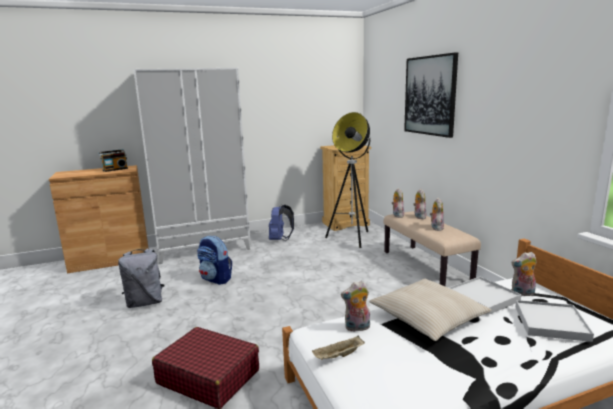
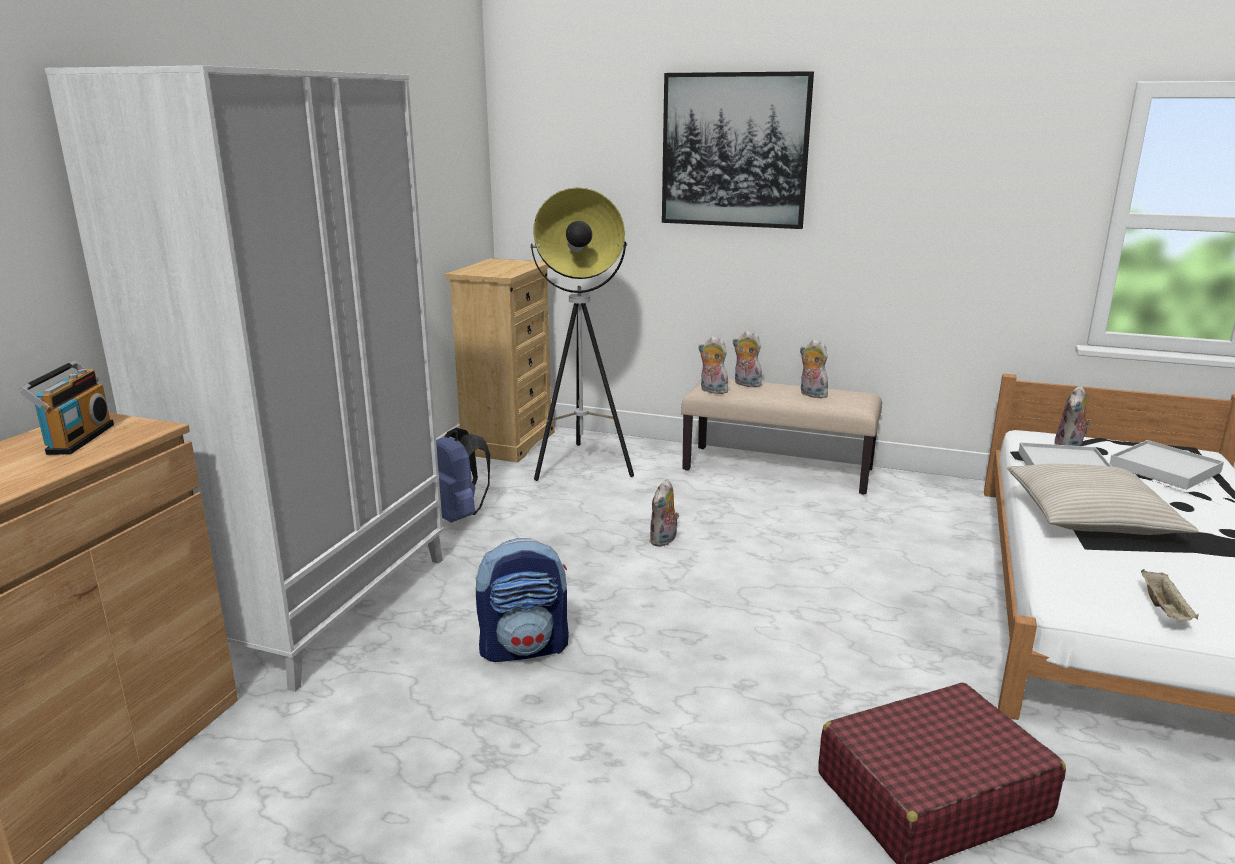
camera: 50 degrees left, 5 degrees up
grey backpack [118,249,165,308] -> none
plush toy [341,281,370,332] -> plush toy moved to [649,479,679,547]

